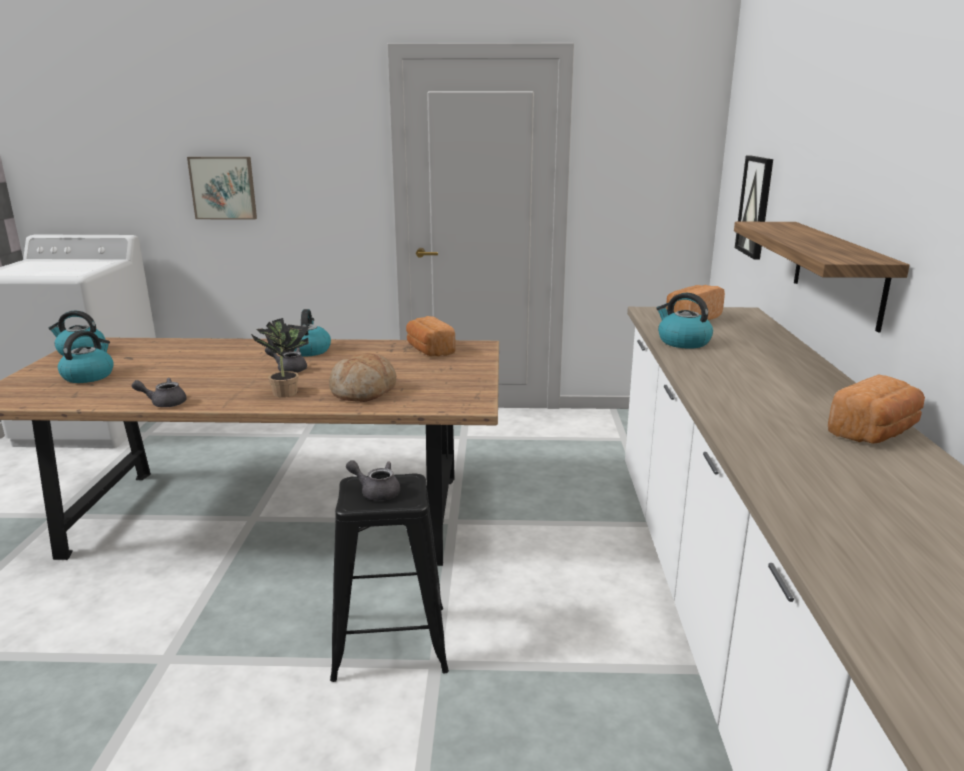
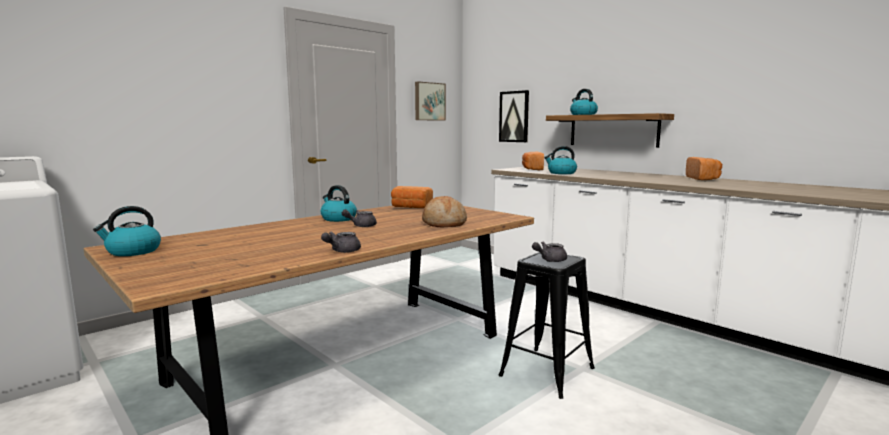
camera: 45 degrees left, 10 degrees down
kettle [58,330,114,383] -> kettle moved to [570,89,598,115]
picture [187,157,257,220] -> picture moved to [415,81,446,121]
potted plant [251,318,309,397] -> none

